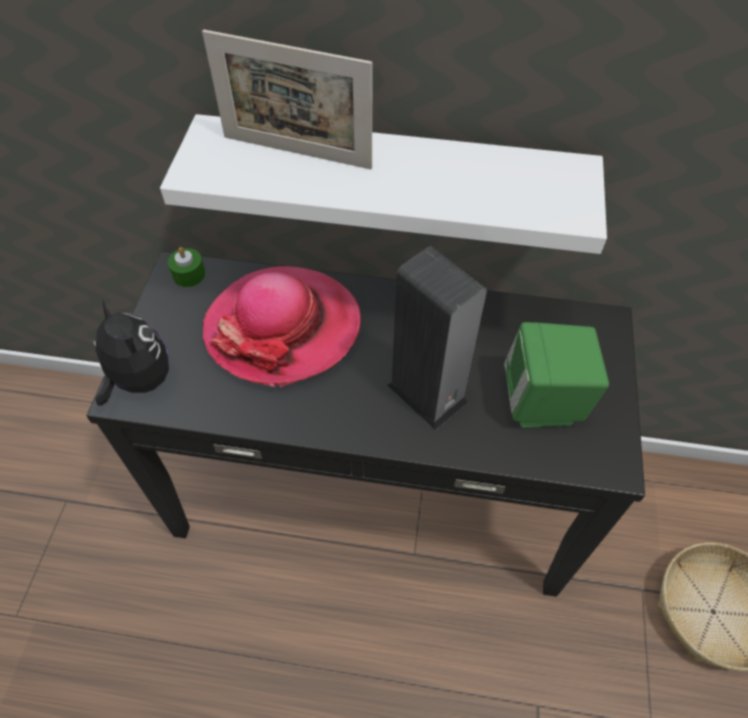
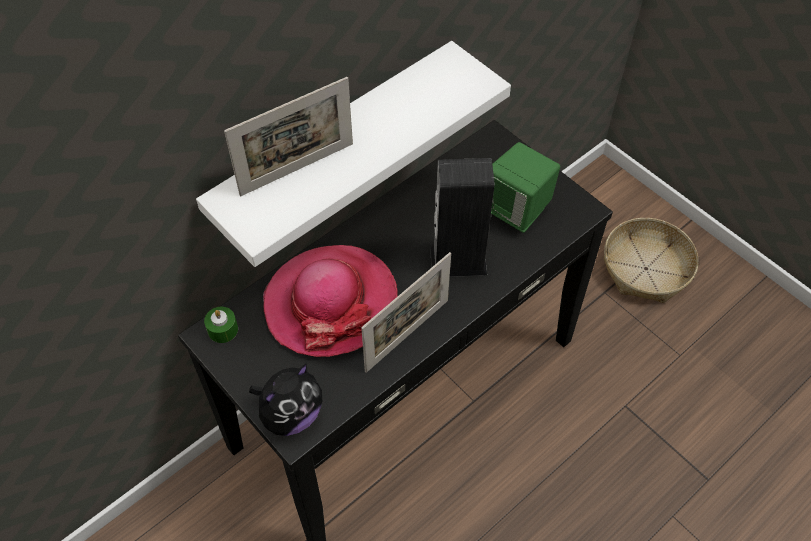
camera: 50 degrees left, 0 degrees up
plush toy [93,299,169,406] -> plush toy turned 135 degrees clockwise [249,363,322,436]
none -> picture frame [361,252,451,373]

